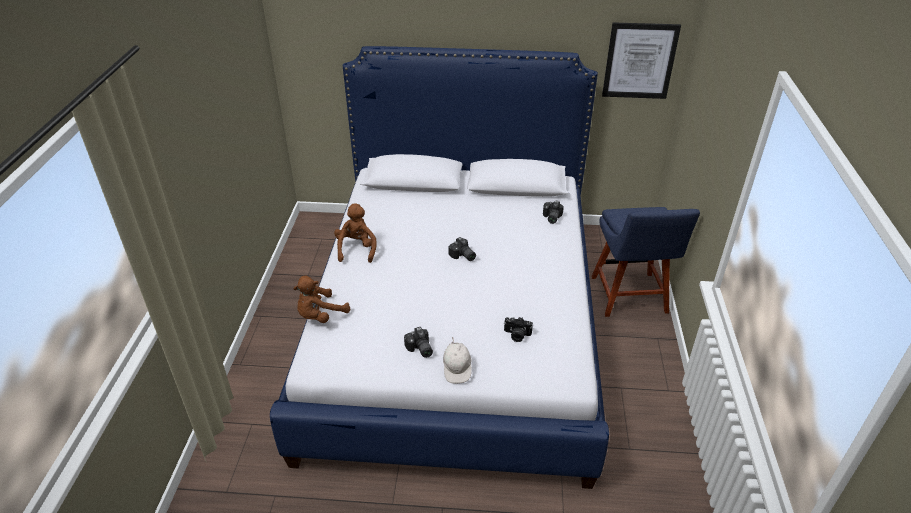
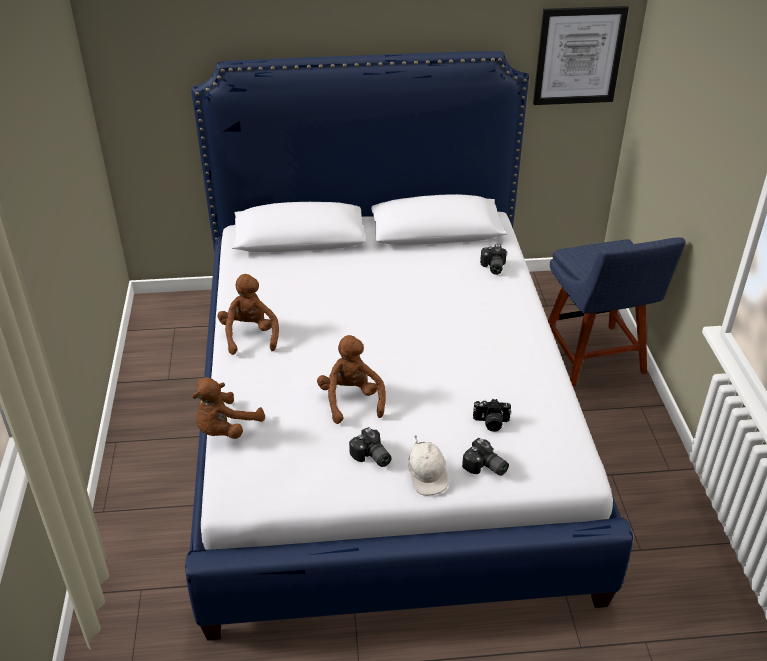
camera: 10 degrees left, 0 degrees up
camera [448,237,476,261] -> camera moved to [462,438,509,476]
none -> brown plush toy [317,335,386,424]

